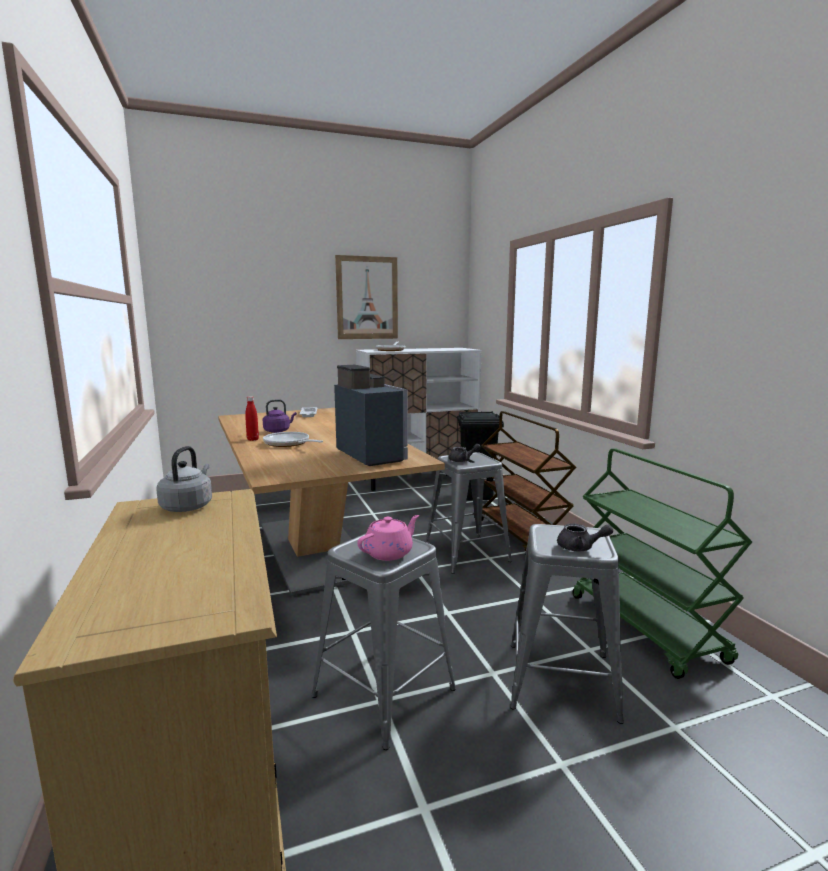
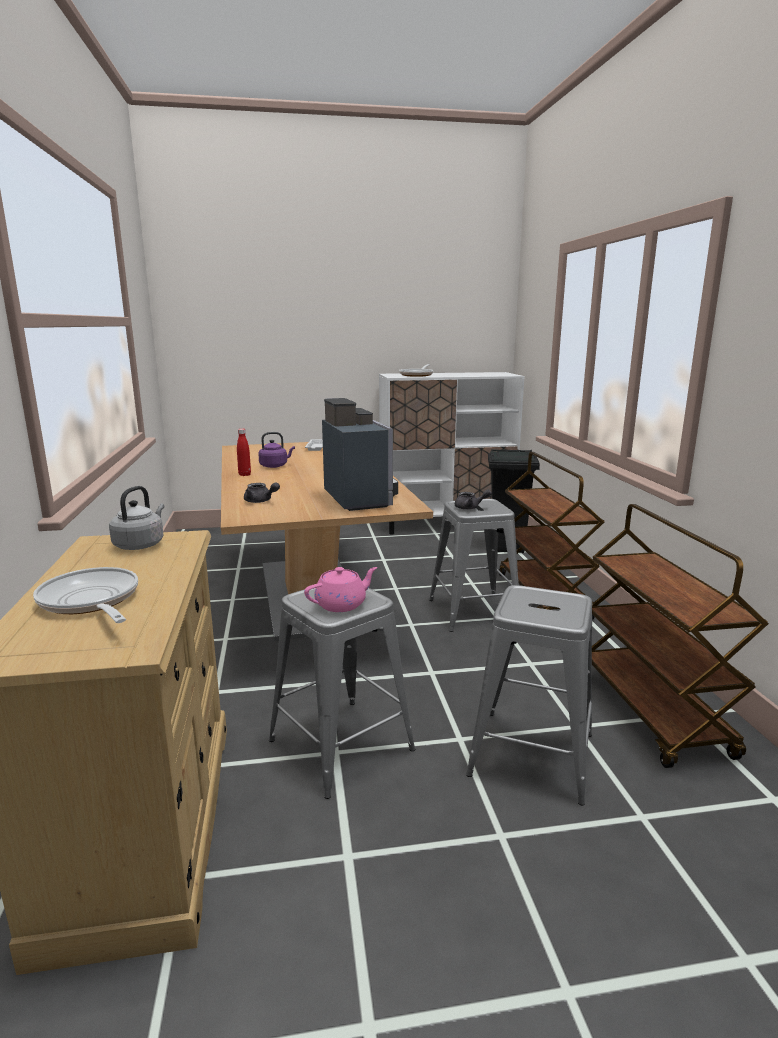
camera: 10 degrees right, 5 degrees up
frying pan [263,432,323,447] -> frying pan moved to [33,567,138,623]
picture [335,255,398,339] -> none
grey teapot [557,523,613,551] -> grey teapot moved to [244,482,280,503]
green cart [573,448,752,679] -> brown cart [592,504,769,768]

